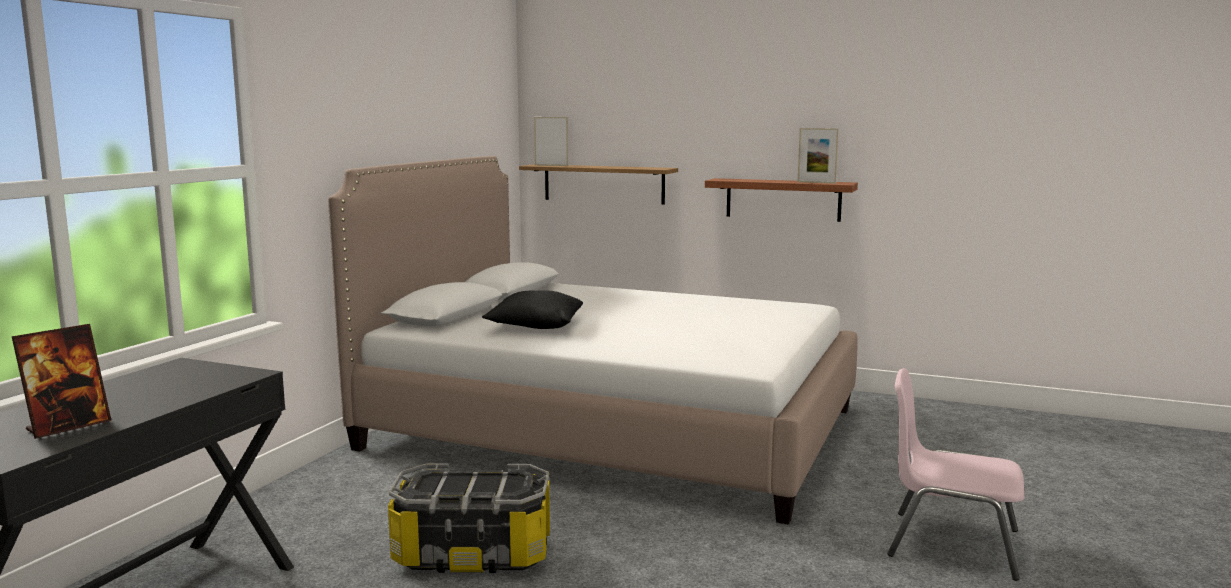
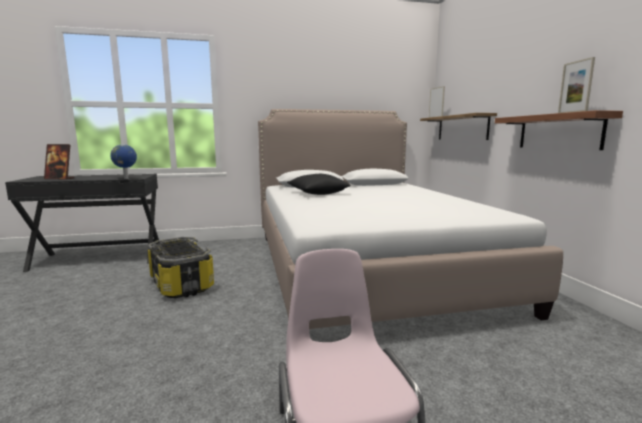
camera: 55 degrees right, 0 degrees up
none -> globe [110,144,137,179]

